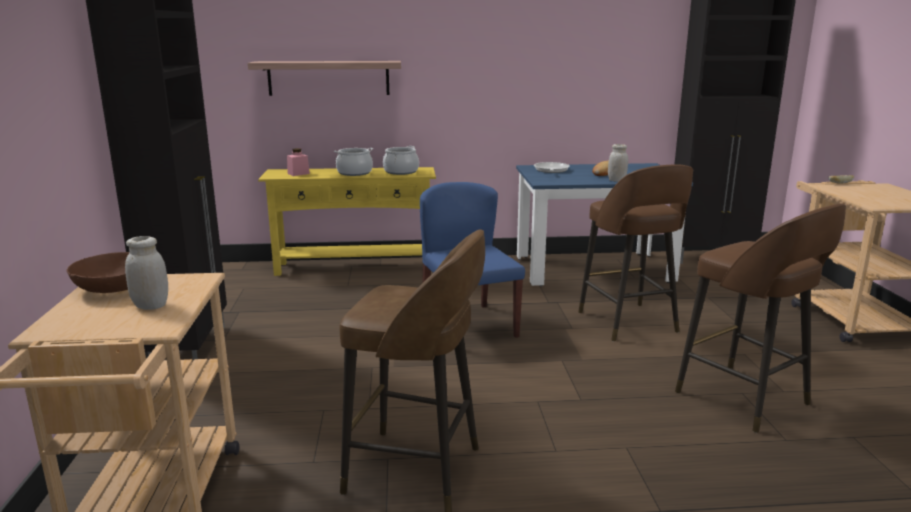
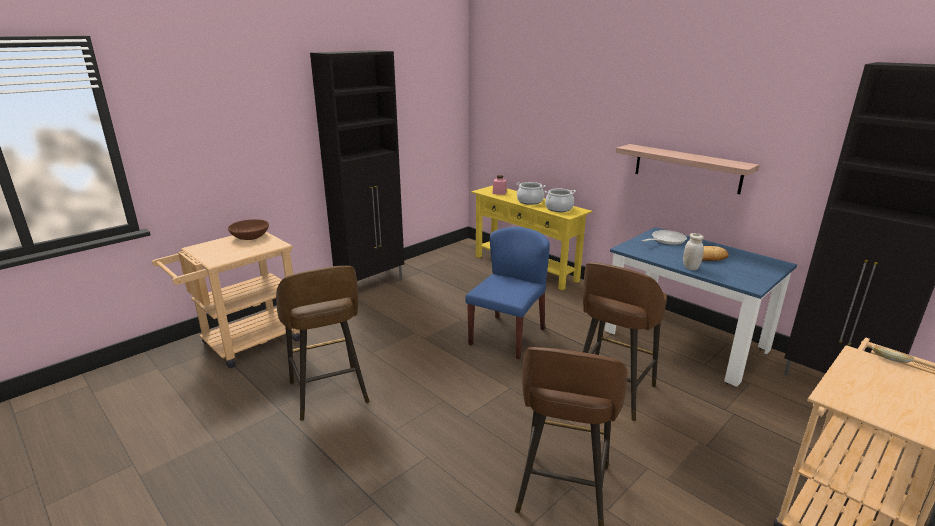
camera: 50 degrees right, 5 degrees up
white jar [125,236,168,310] -> none
shelf [248,61,401,96] -> shelf moved to [616,144,759,194]

